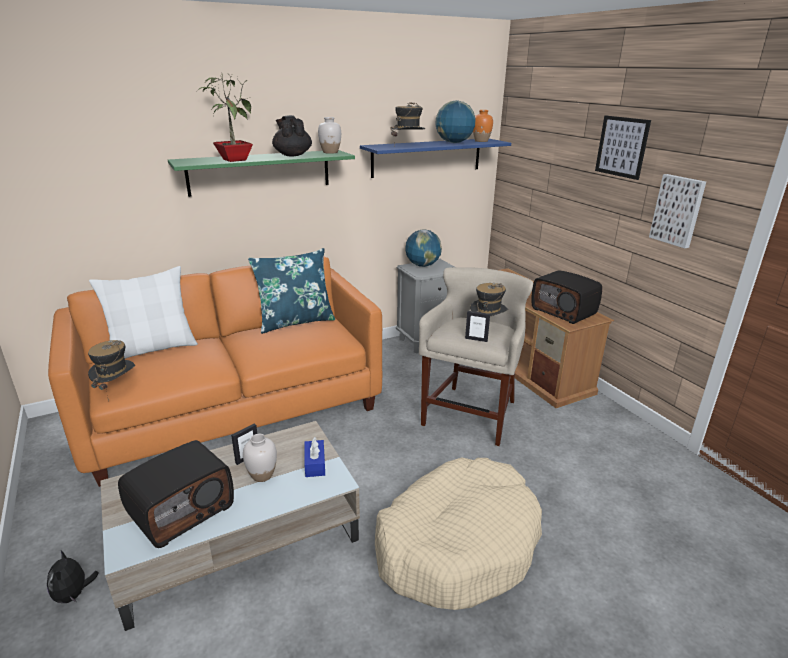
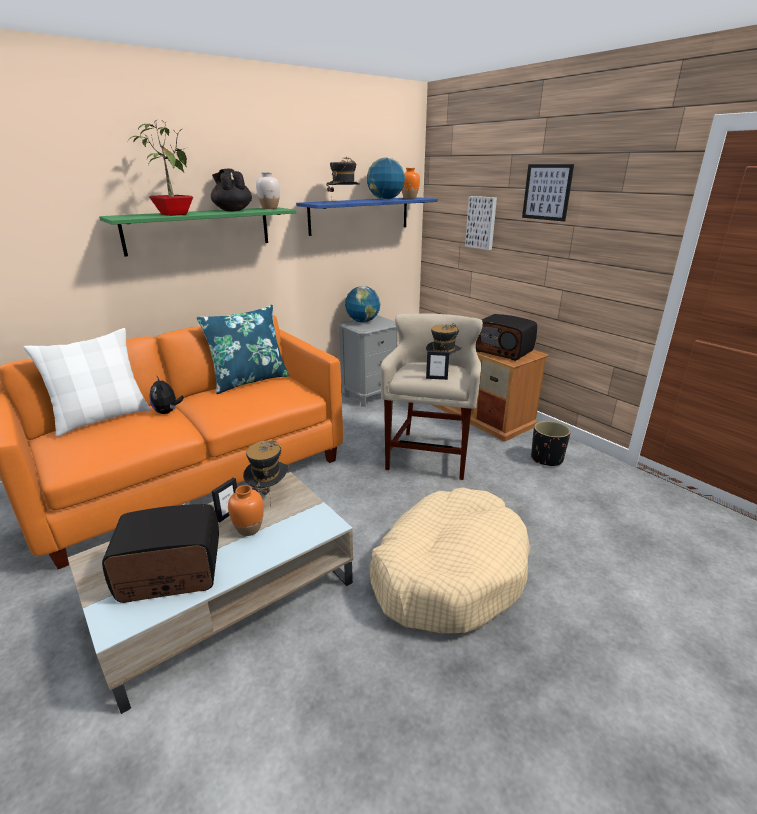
camera: 10 degrees left, 0 degrees up
plush toy [47,550,99,603] -> plush toy moved to [149,375,184,414]
hat [88,340,135,401] -> hat moved to [243,440,289,507]
radio [118,440,234,548] -> radio turned 135 degrees counterclockwise [102,504,219,603]
white vase [243,434,277,482] -> orange vase [228,485,264,536]
blue tissue box [304,437,325,477] -> none
picture [649,174,706,248] -> picture moved to [465,196,497,250]
none -> black planter [531,421,571,467]

